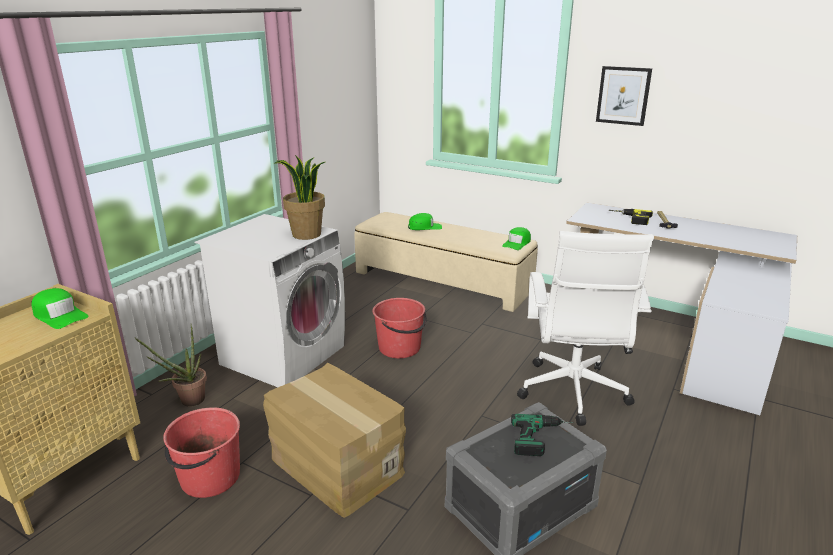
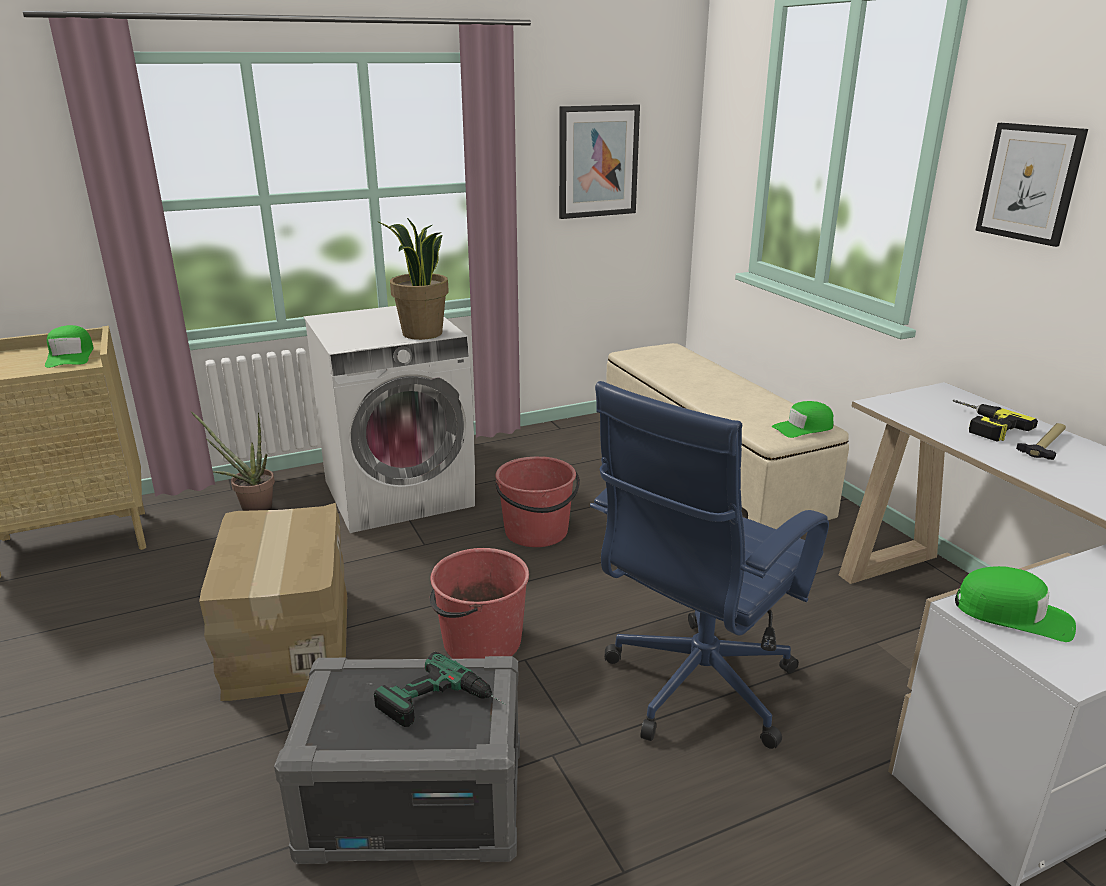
camera: 35 degrees right, 0 degrees up
red bucket [163,407,240,498] -> red bucket moved to [430,548,529,659]
green cap [408,213,442,230] -> green cap moved to [955,566,1076,642]
white office chair [517,231,654,426] -> blue office chair [590,381,829,749]
none -> picture [559,105,640,219]

